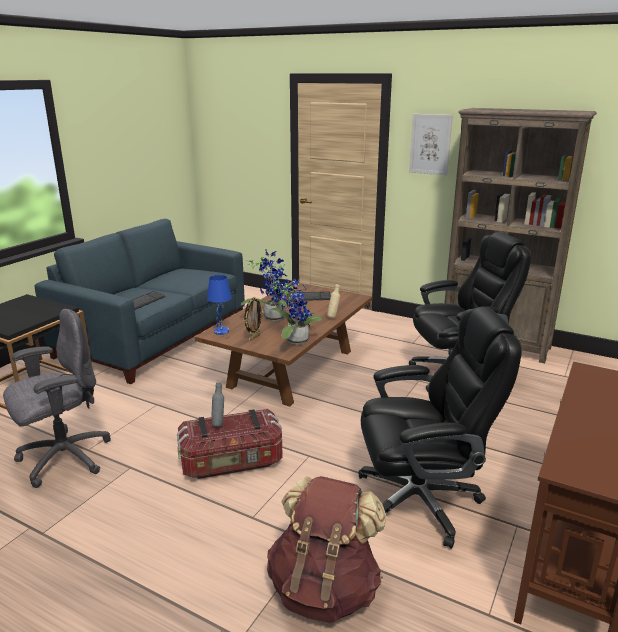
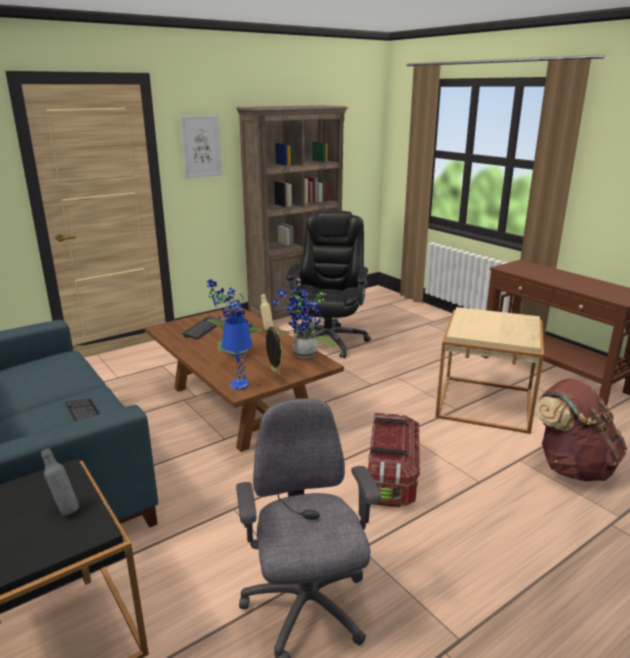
camera: 65 degrees left, 0 degrees up
grey bottle [211,382,224,427] -> grey bottle moved to [41,448,79,516]
black office chair [359,307,522,549] -> beige side table [435,307,544,434]

